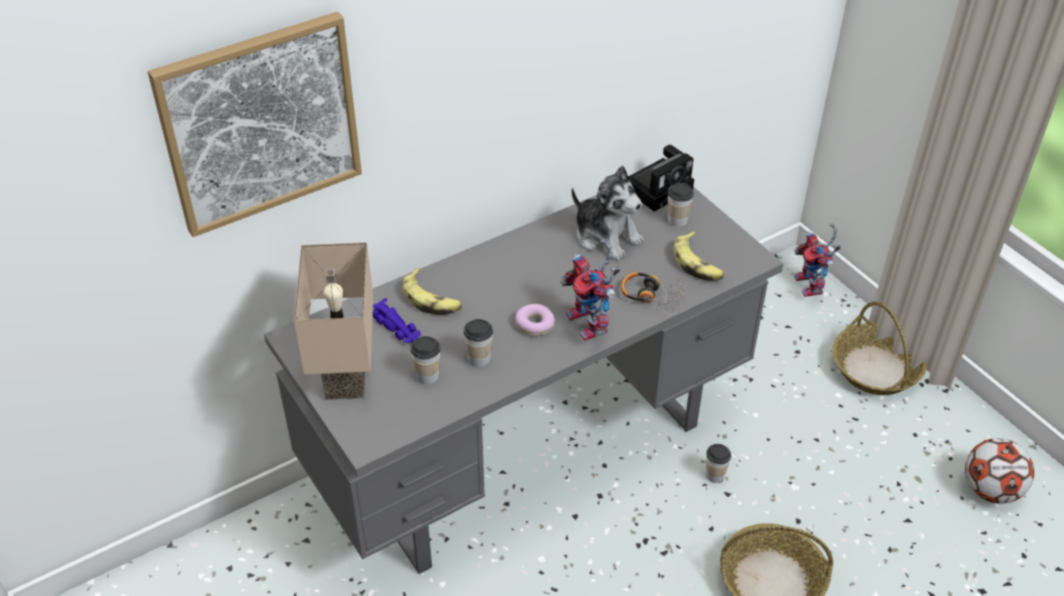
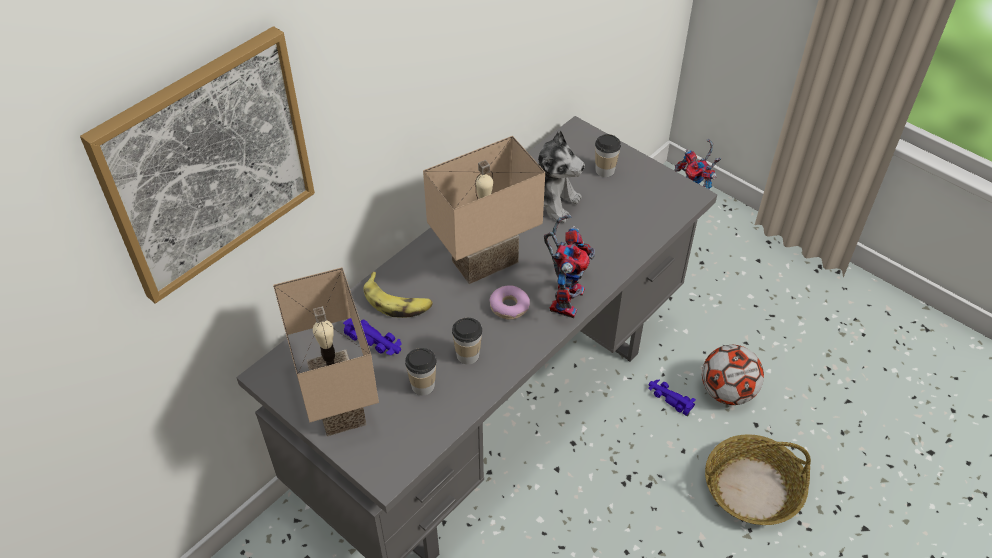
camera: 15 degrees left, 5 degrees up
toy robot [560,239,621,341] -> toy robot turned 120 degrees counterclockwise [544,215,595,318]
headphones [621,272,686,315] -> none
camera [628,145,694,212] -> none
banana [674,231,725,281] -> none
cup [706,444,731,483] -> purple toy car [649,380,696,415]
basket [832,301,927,395] -> none
football [965,438,1034,504] -> football moved to [702,345,764,405]
none -> beige table lamp [423,136,545,284]

